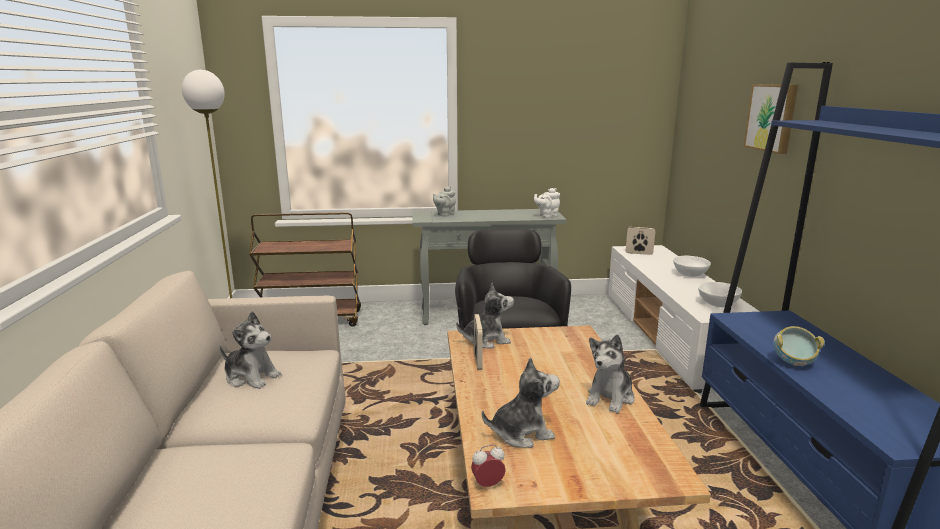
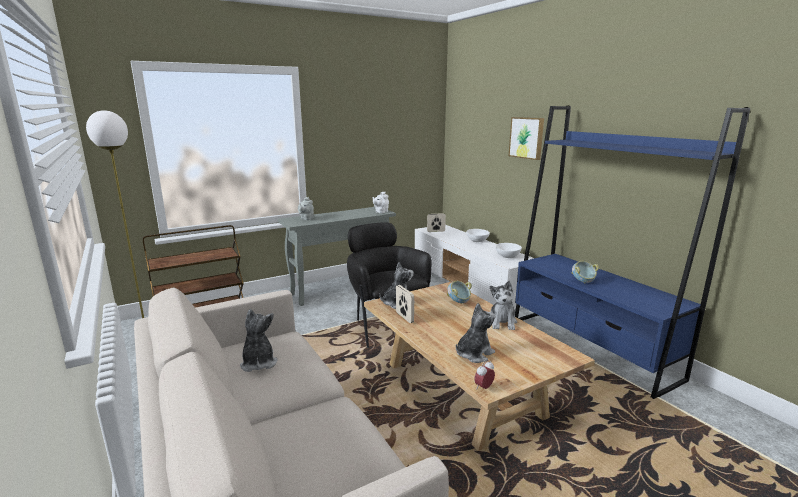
camera: 25 degrees left, 0 degrees up
plush toy [220,312,281,389] -> plush toy turned 105 degrees counterclockwise [240,309,278,372]
none -> bowl [447,281,472,304]

